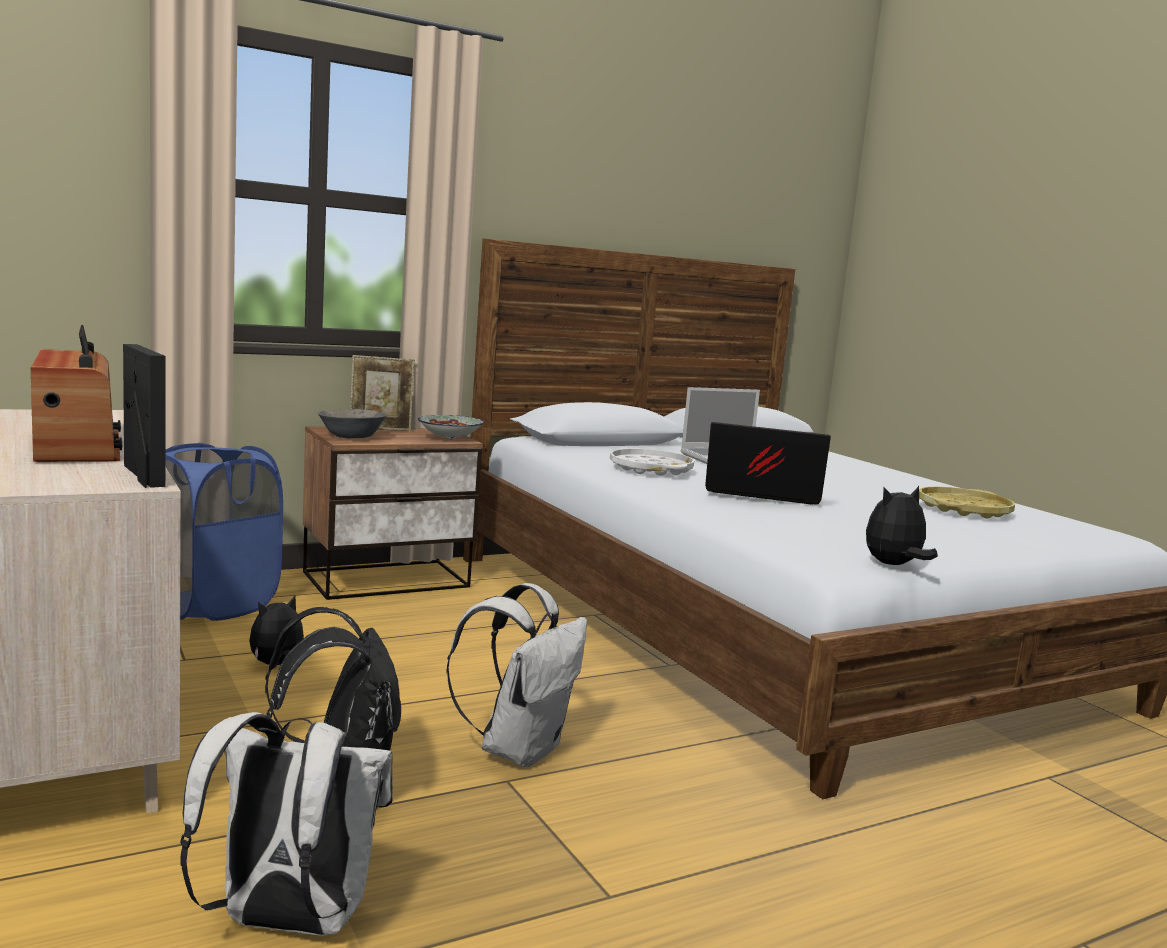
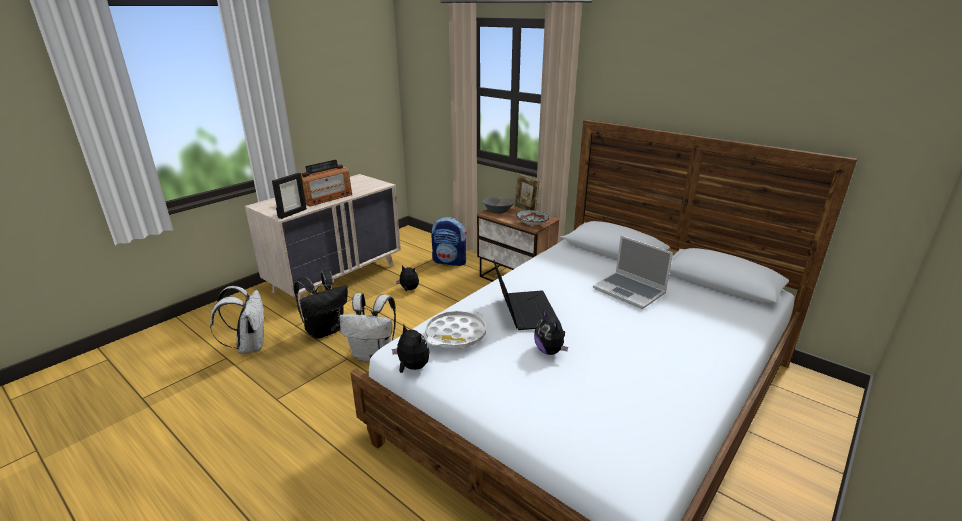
camera: 70 degrees right, 15 degrees up
blue laundry basket [166,443,283,621] -> backpack [432,217,467,266]
white tray [610,447,695,476] -> white tray moved to [425,311,486,349]
yellow tray [919,487,1015,519] -> none
none -> plush toy [534,309,568,355]

